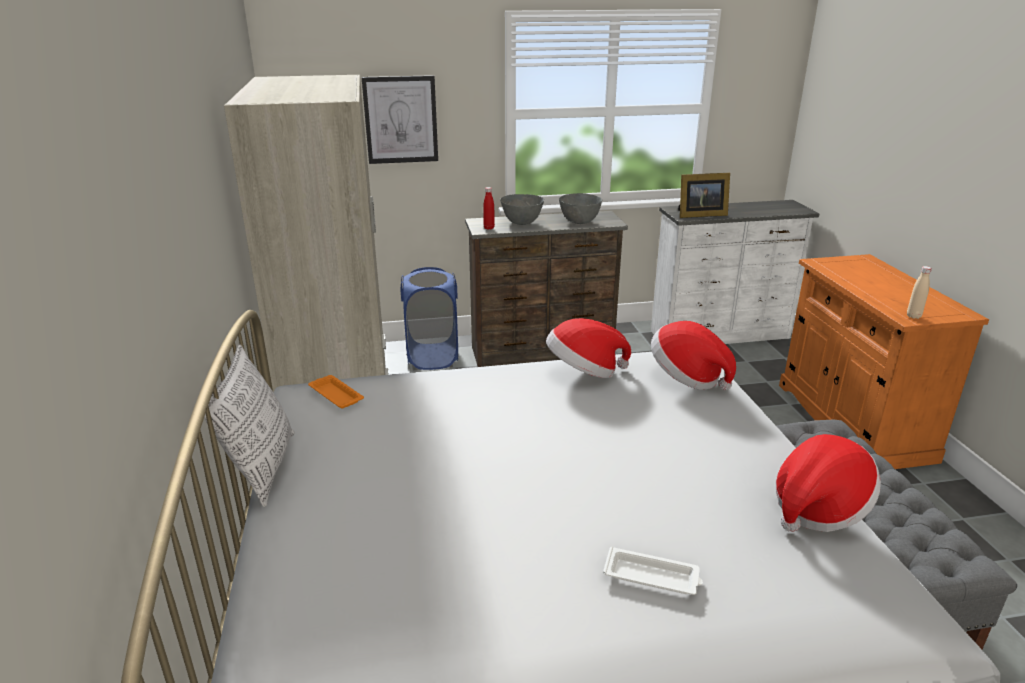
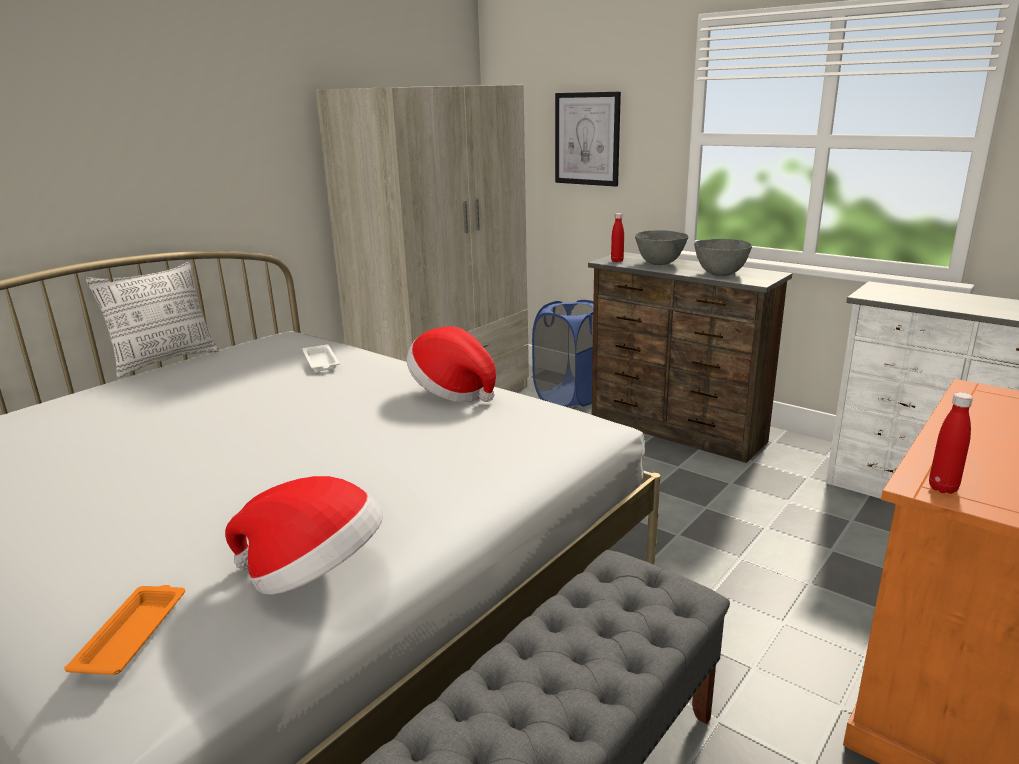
camera: 50 degrees right, 5 degrees down
orange tray [308,375,364,408] -> orange tray moved to [64,585,185,675]
white tray [603,546,703,595] -> white tray moved to [302,345,340,371]
hat [651,321,736,390] -> none
picture frame [678,173,730,218] -> none
beige bottle [907,266,932,319] -> red bottle [929,393,973,494]

